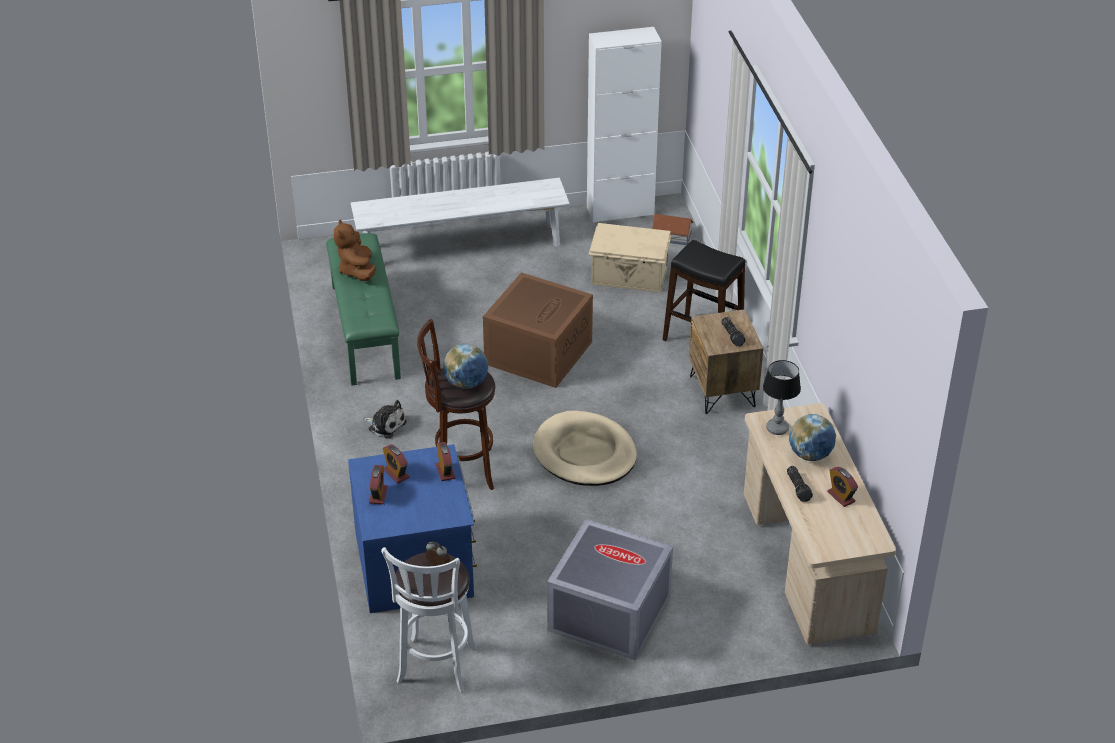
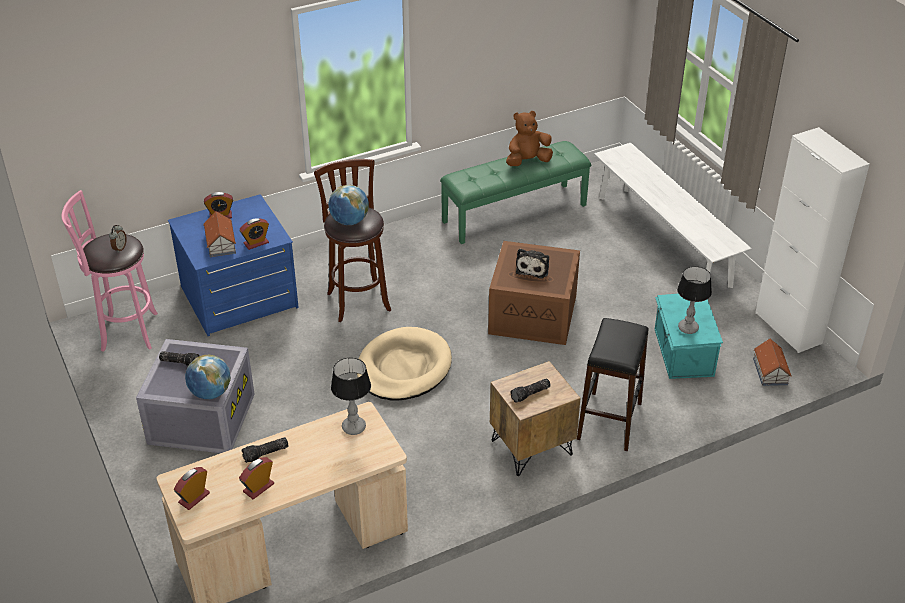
camera: 75 degrees right, 0 degrees up
plush toy [363,400,407,439] -> plush toy moved to [516,248,549,278]
white stool [381,547,477,693] -> pink stool [62,190,158,352]
alarm clock [383,445,409,483] -> alarm clock moved to [174,467,210,510]
beige storage box [588,223,672,293] -> turquoise storage box [655,294,723,379]
globe [789,414,836,461] -> globe moved to [185,355,231,400]
none -> flashlight [159,351,200,366]
none -> toy house [204,211,236,257]
none -> table lamp [677,266,712,334]

